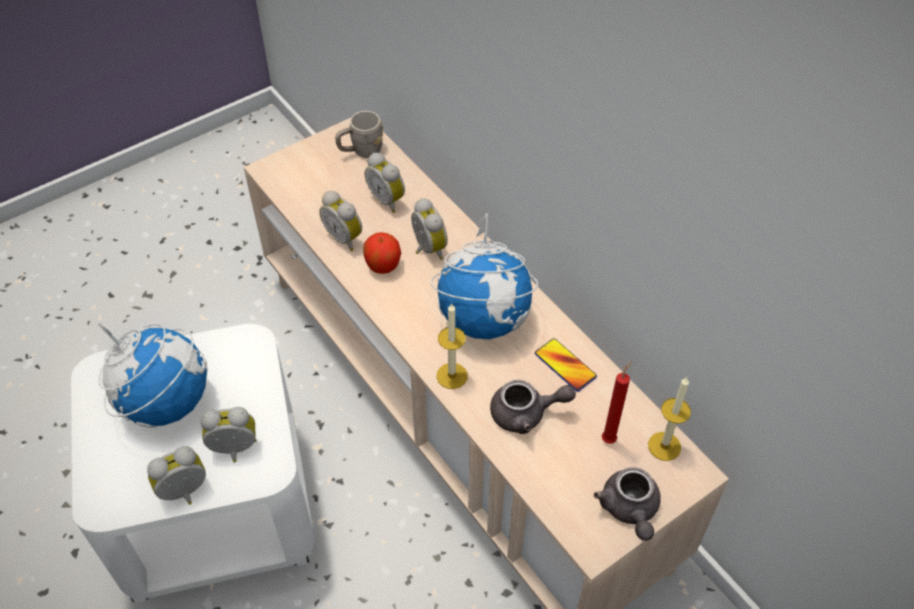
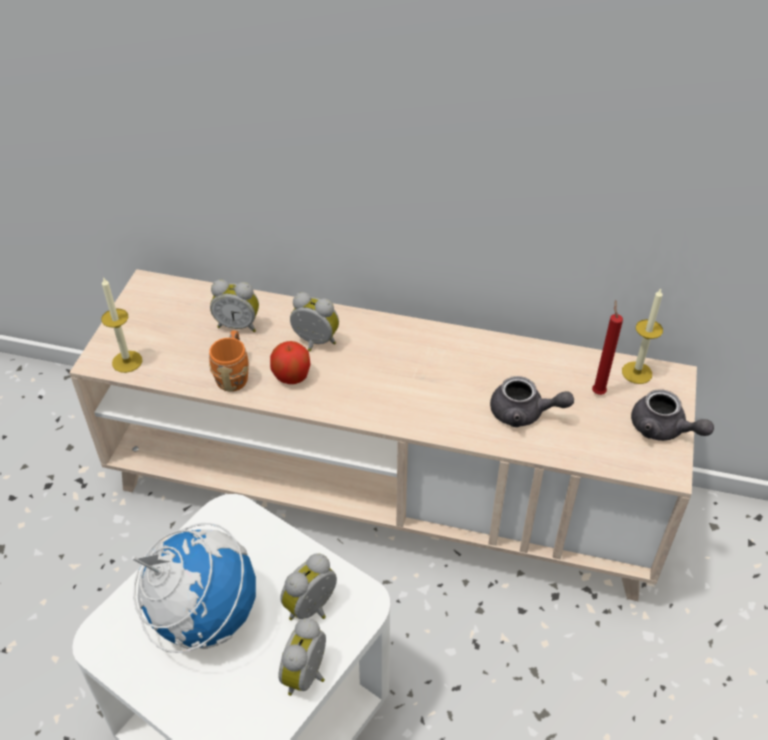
camera: 40 degrees left, 5 degrees down
alarm clock [319,191,362,251] -> orange mug [209,330,248,392]
grey mug [335,111,383,158] -> none
globe [431,214,538,339] -> none
candle [437,303,468,389] -> candle moved to [101,277,142,373]
grey teapot [490,380,576,434] -> grey teapot turned 60 degrees clockwise [490,376,574,427]
phone [535,338,597,392] -> none

